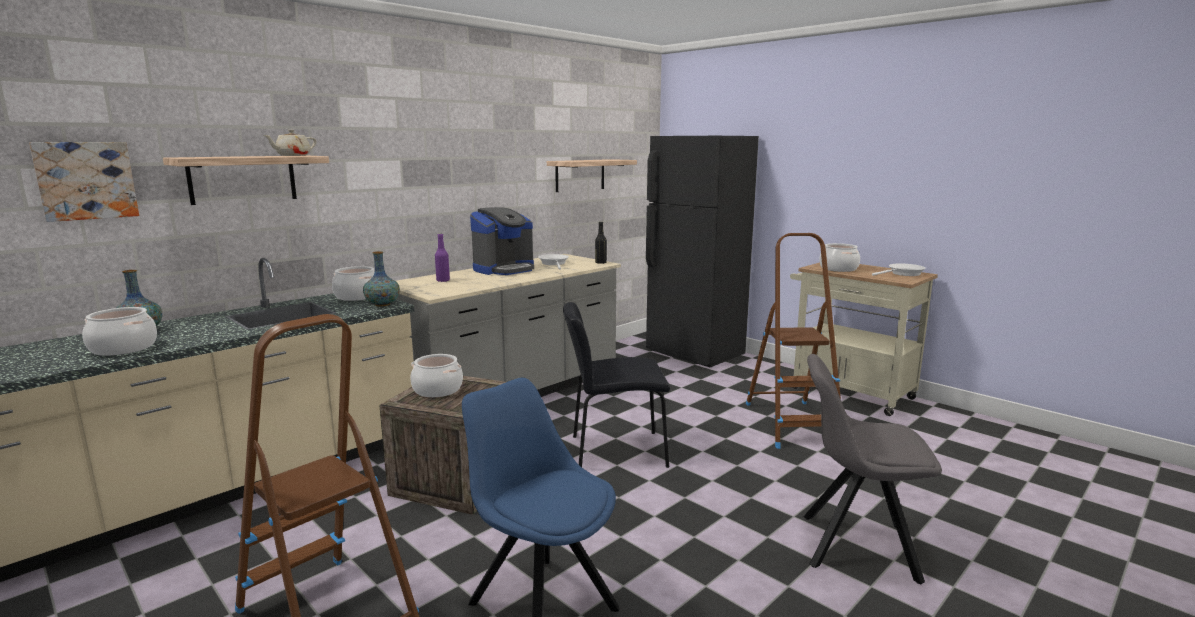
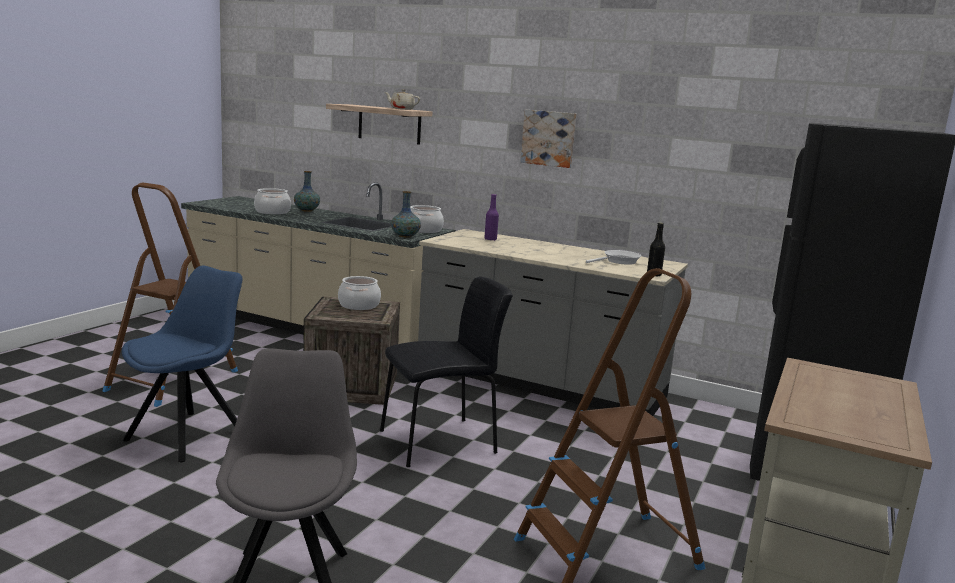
camera: 70 degrees right, 0 degrees up
picture [29,142,139,222] -> picture moved to [520,110,576,168]
coffee machine [470,207,534,275] -> none
shelf [547,159,637,192] -> none
black chair [563,302,670,468] -> black chair turned 90 degrees clockwise [380,277,513,467]
cooking pot [819,243,860,272] -> none
white frying pan [872,264,926,276] -> none

